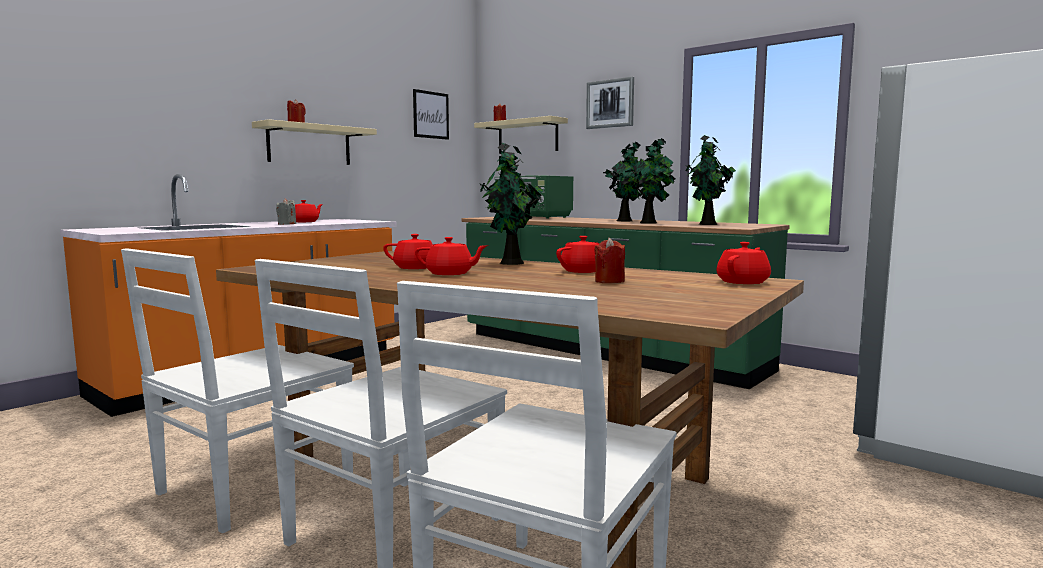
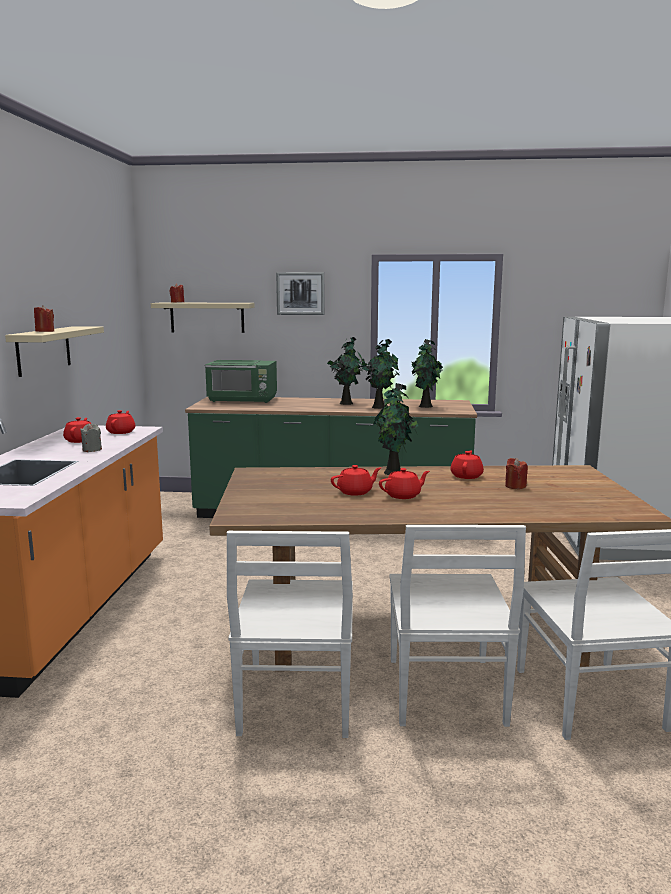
camera: 35 degrees left, 5 degrees up
picture [413,89,449,140] -> none
red teapot [716,242,771,284] -> red teapot moved to [106,410,136,434]

